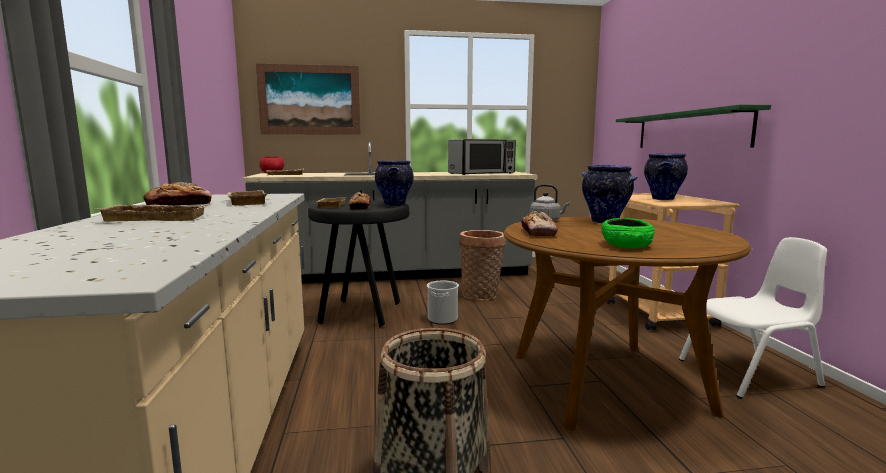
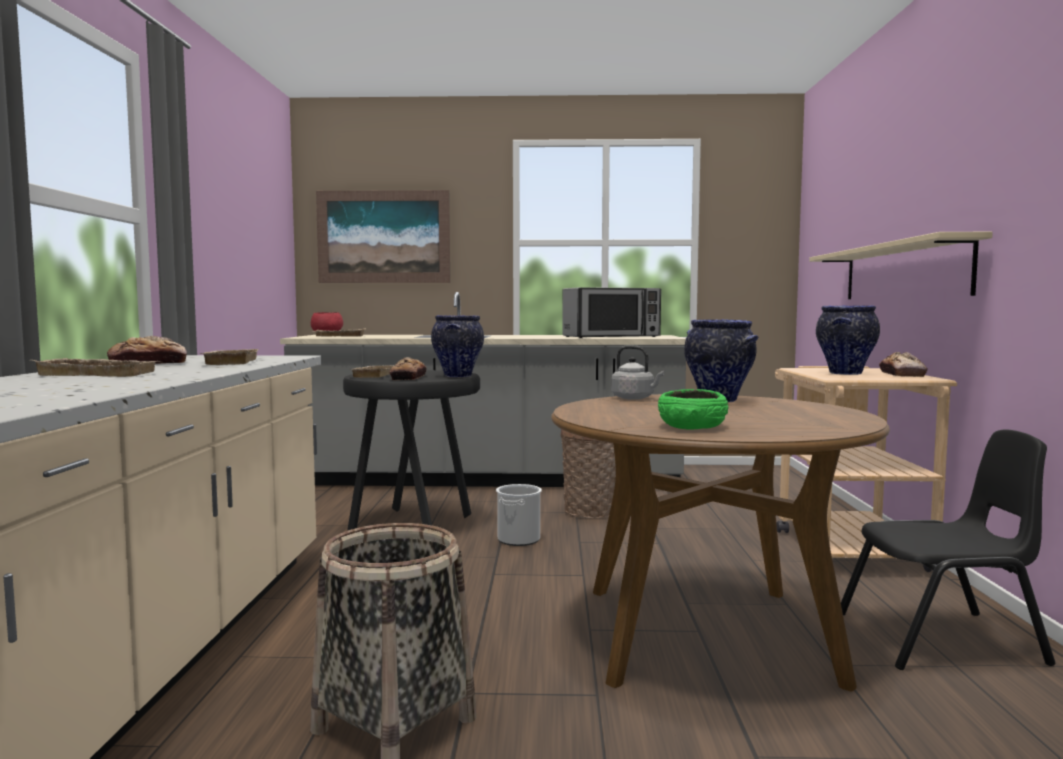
camera: 10 degrees right, 5 degrees down
bread [521,211,558,237] -> bread moved to [879,352,928,377]
green shelf [616,104,771,148] -> beige shelf [809,232,993,299]
white chair [679,237,827,399] -> black chair [841,429,1055,670]

